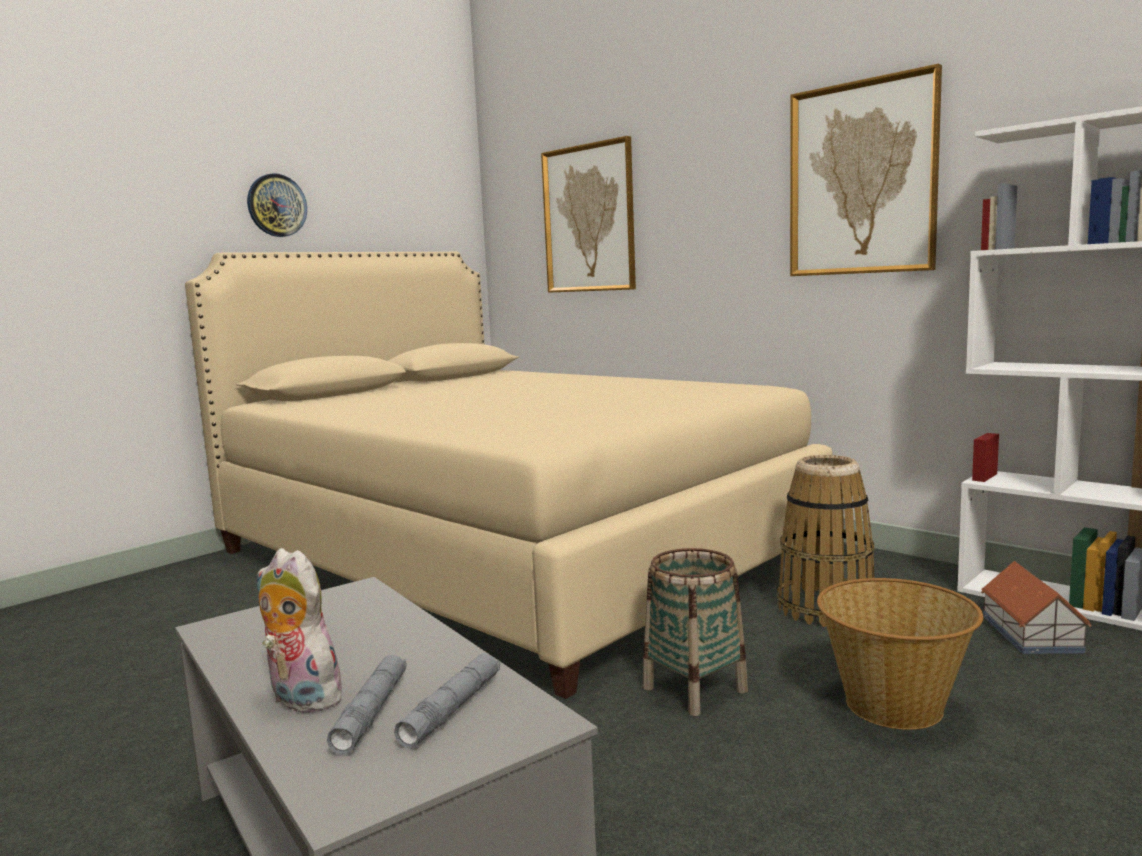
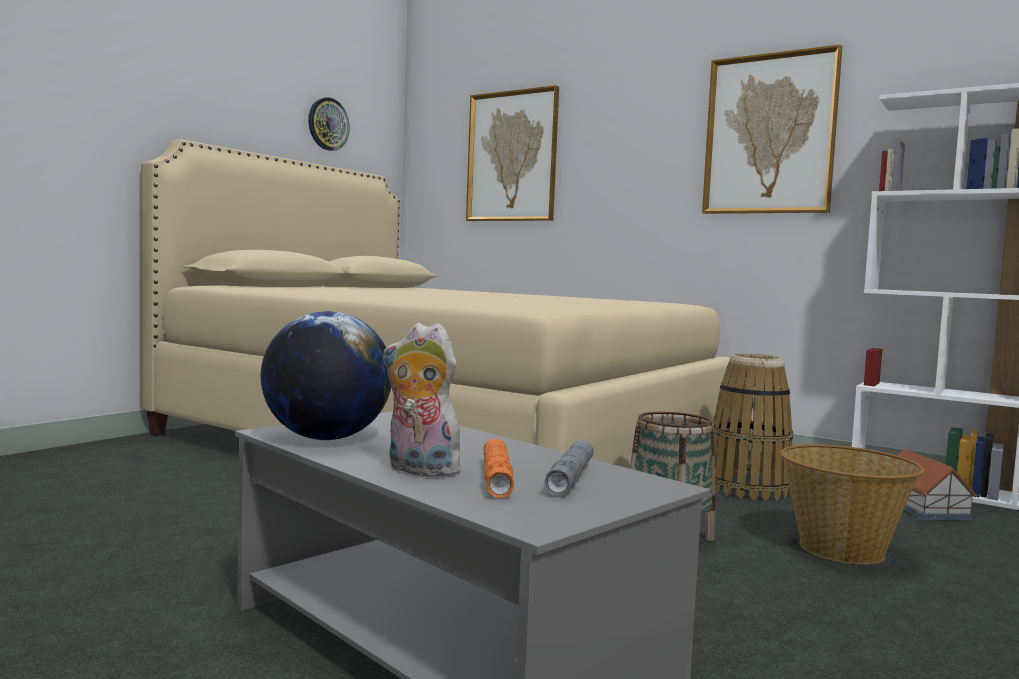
camera: 10 degrees left, 5 degrees down
wall clock [247,173,307,237] -> wall clock moved to [308,97,350,151]
grey flashlight [327,655,407,755] -> orange flashlight [483,438,514,498]
none -> globe [261,311,391,440]

